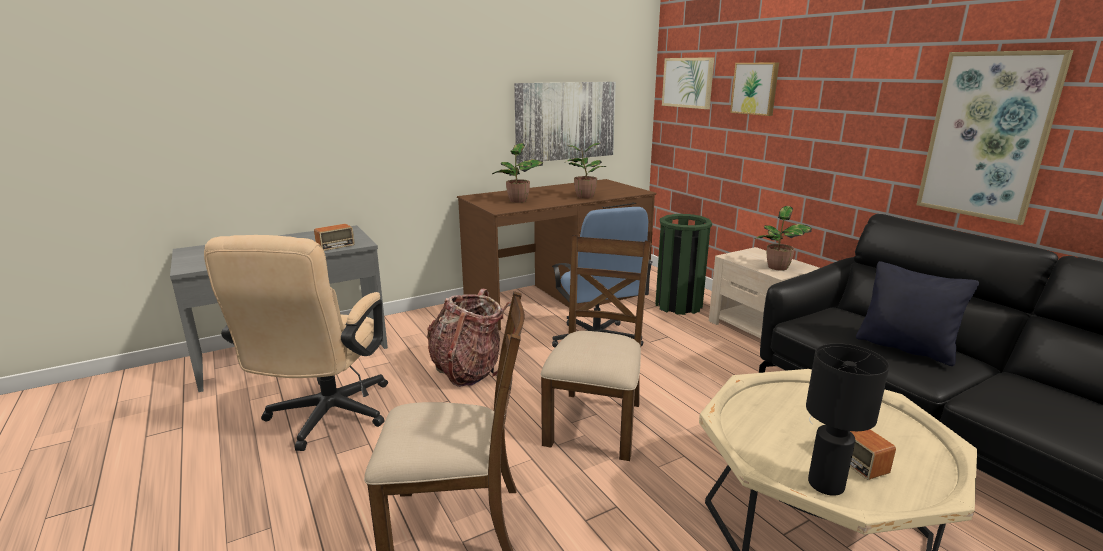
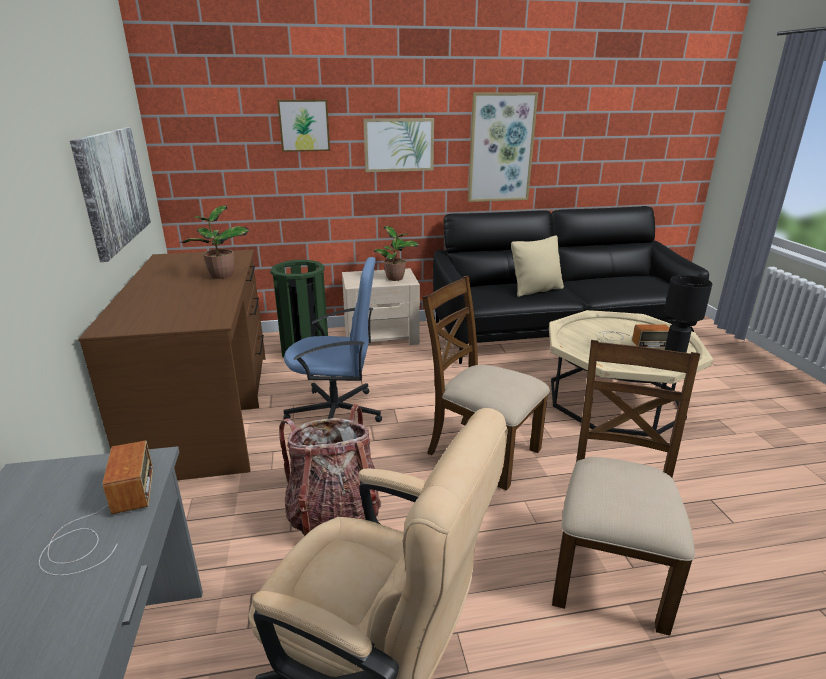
camera: 70 degrees left, 5 degrees up
potted plant [492,143,543,203] -> none
picture [662,57,714,109] -> picture moved to [363,118,434,172]
black pillow [856,261,979,366] -> beige pillow [511,235,564,297]

